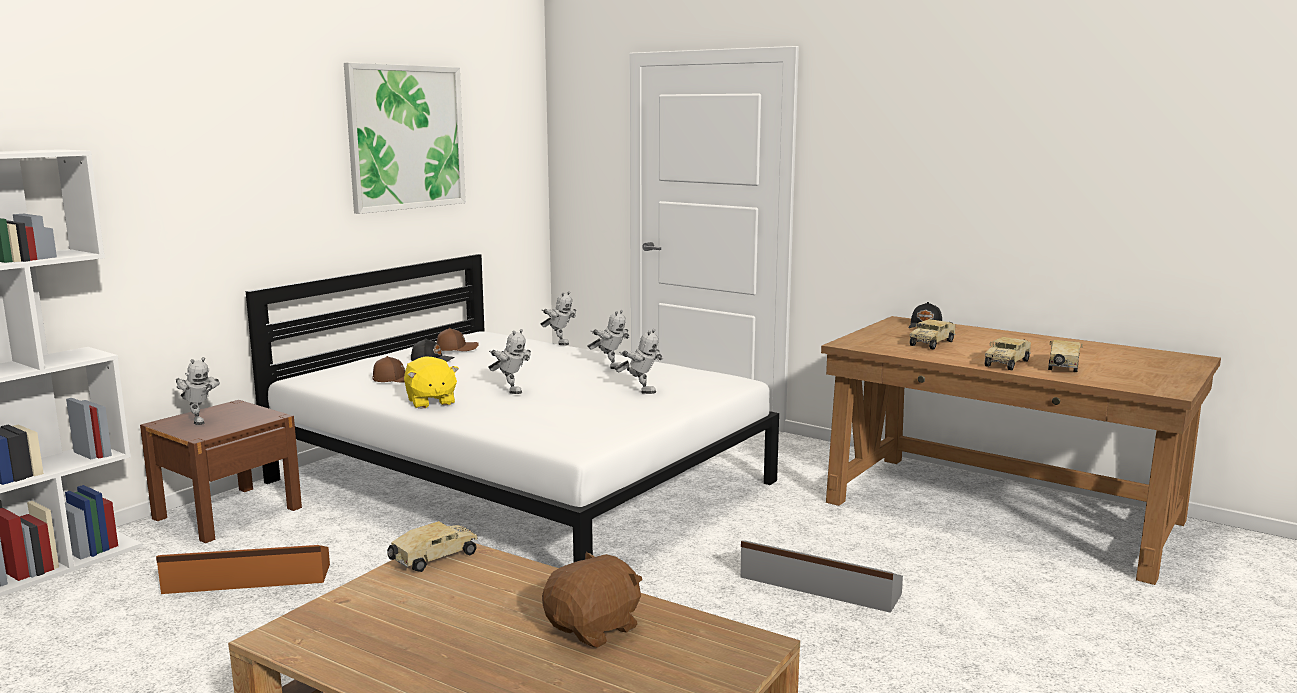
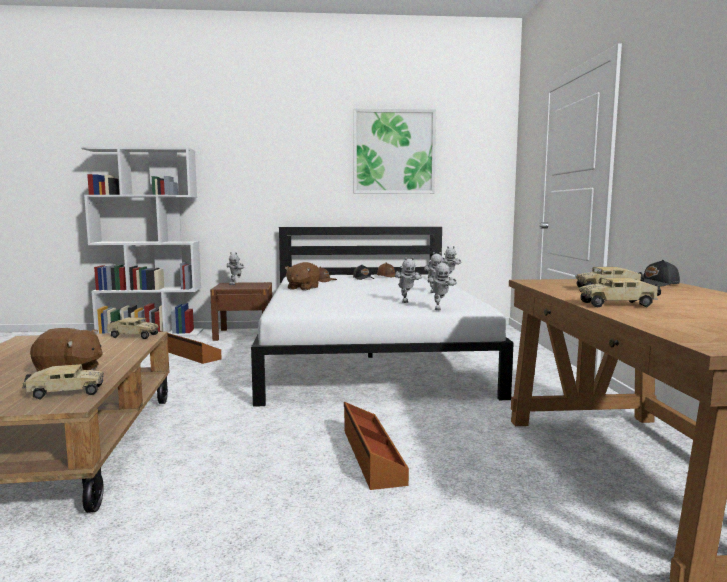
camera: 50 degrees right, 5 degrees down
yellow plush toy [404,356,459,409] -> brown plush toy [285,262,320,290]
toy robot [488,329,531,394] -> toy robot moved to [428,261,457,310]
grey storage box [740,540,903,613] -> brown storage box [344,402,409,490]
toy truck [1048,340,1083,372] -> toy truck moved to [22,364,104,400]

